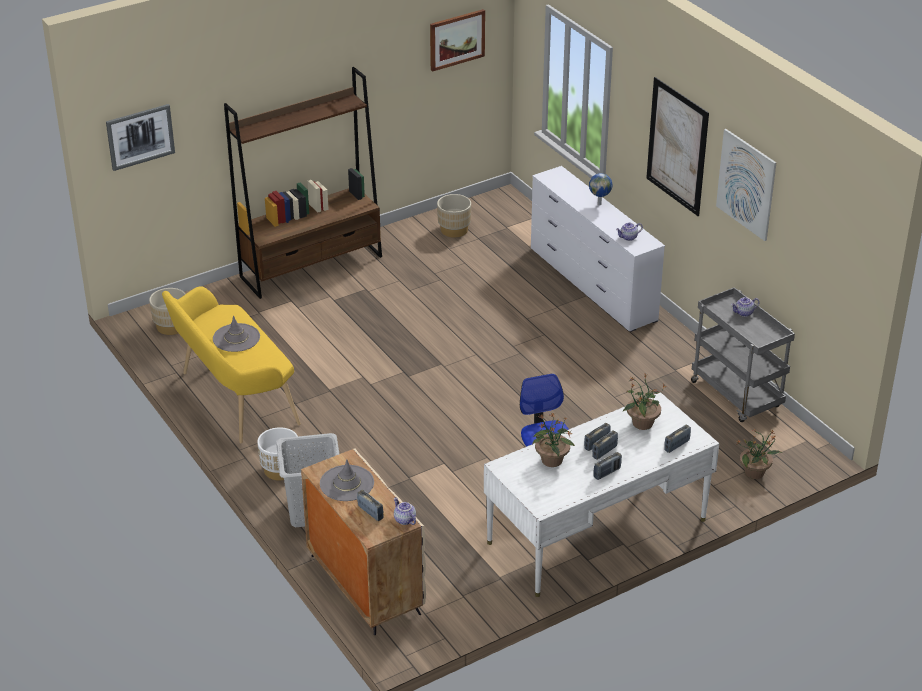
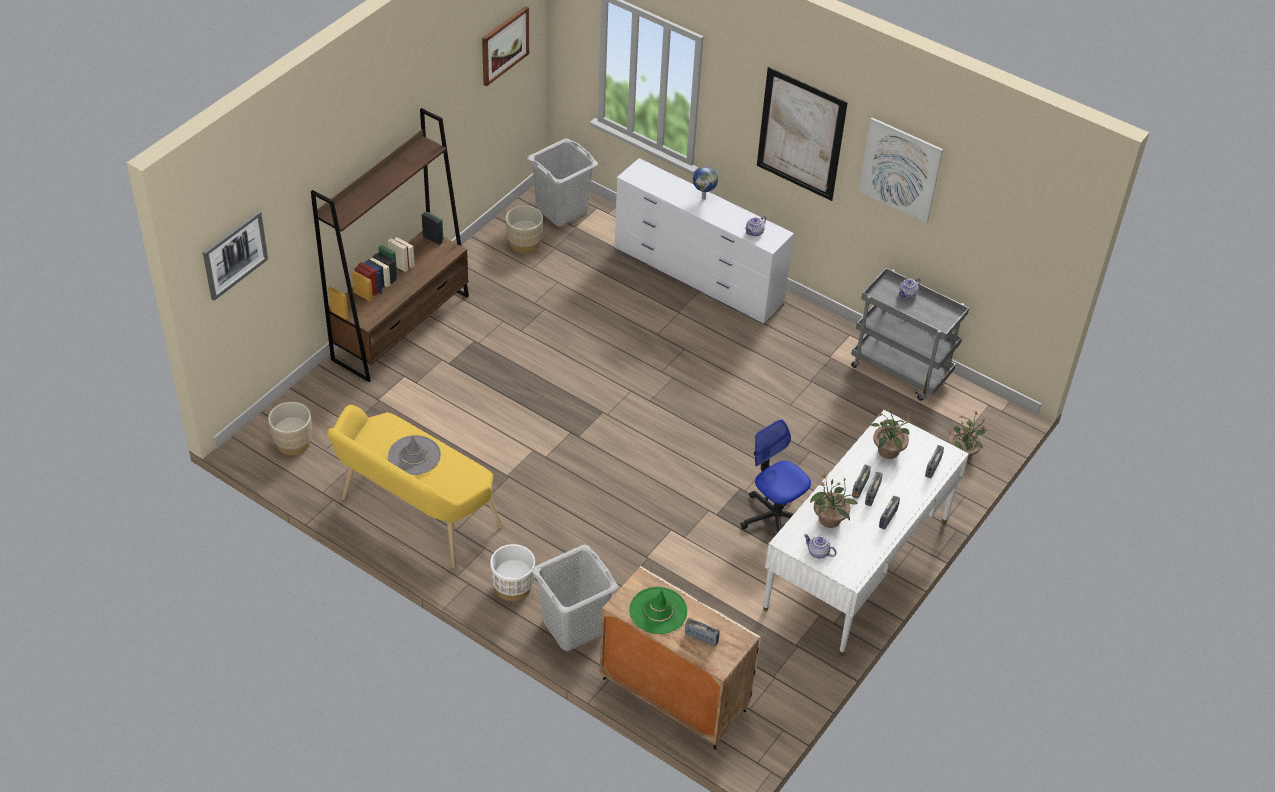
camera: 25 degrees left, 10 degrees up
grey hat [320,459,374,501] -> green hat [629,587,687,634]
teapot [394,498,416,525] -> teapot moved to [804,534,836,559]
none -> grey laundry basket [527,139,598,226]

